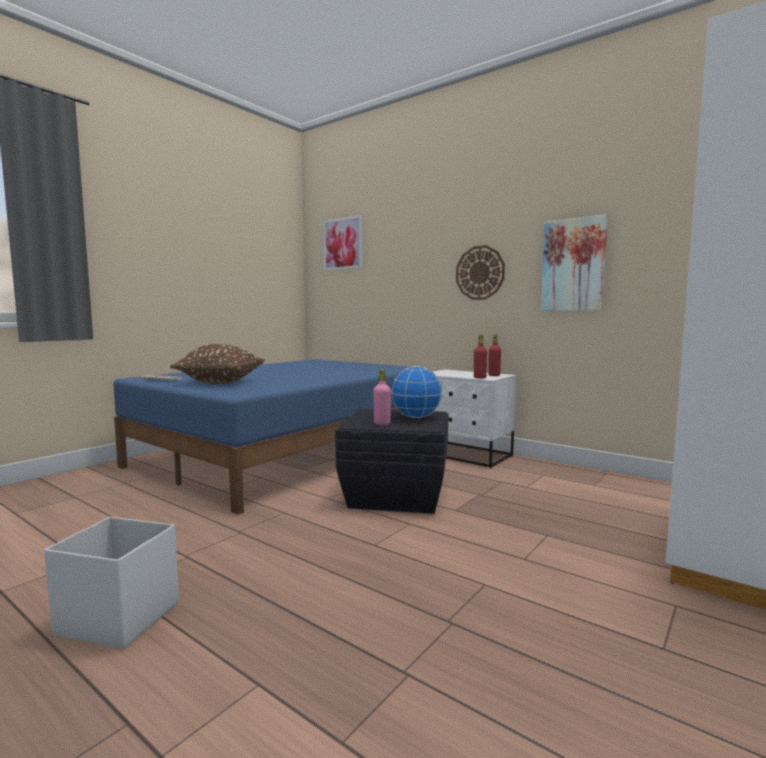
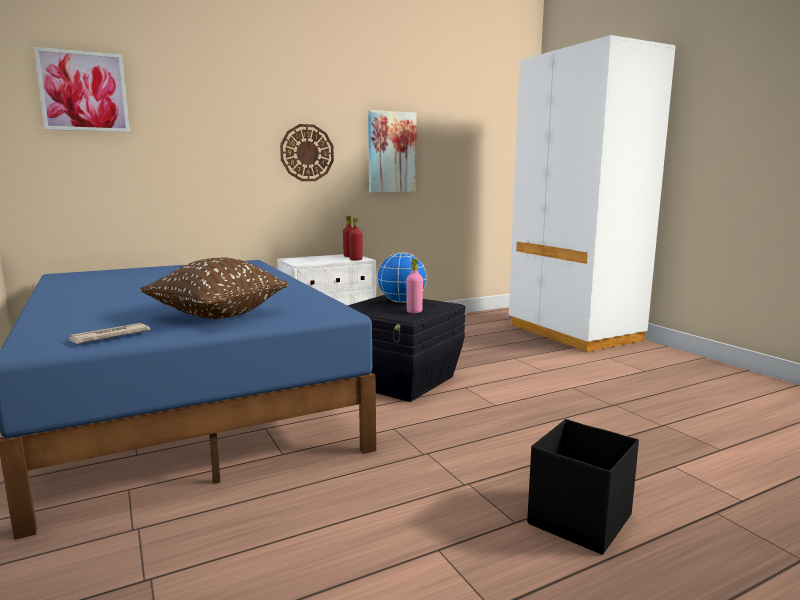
camera: 65 degrees left, 5 degrees up
white storage box [44,517,179,649] -> black storage box [527,419,639,555]

